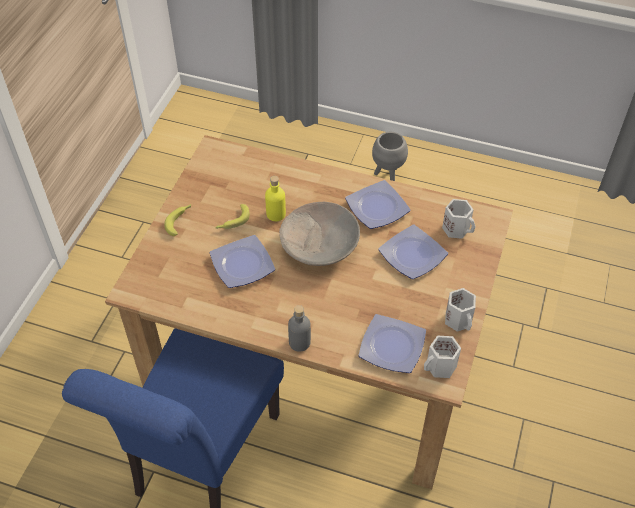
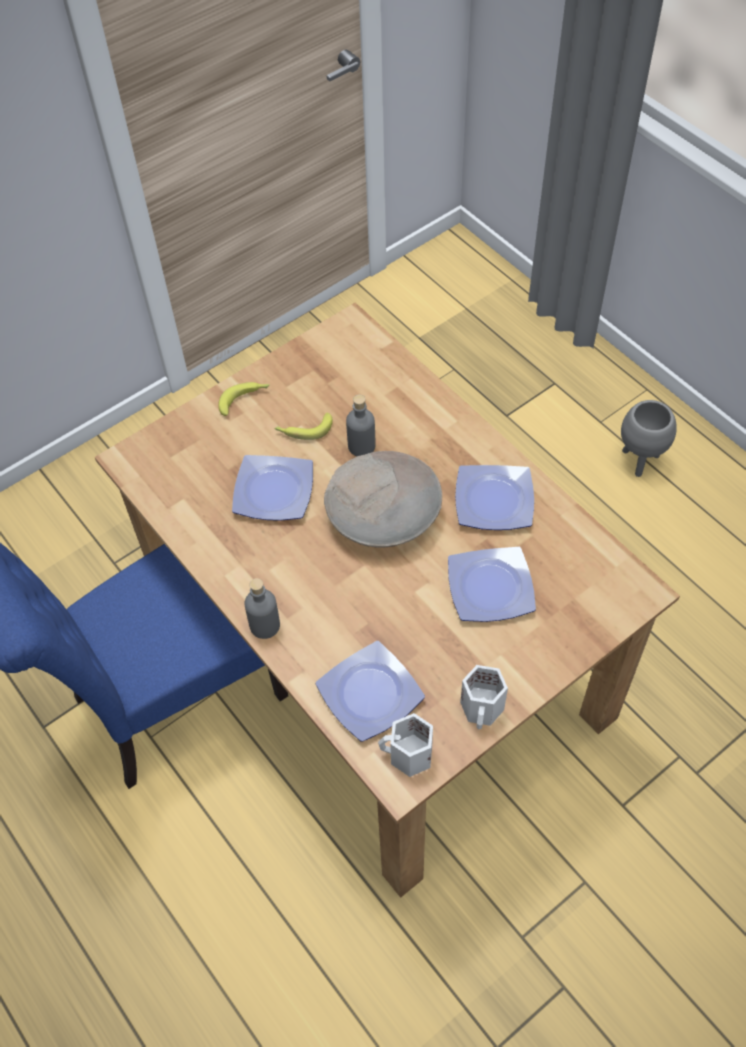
camera: 35 degrees right, 5 degrees up
yellow bottle [265,176,286,221] -> grey bottle [346,395,376,456]
white mug [442,199,475,239] -> none

